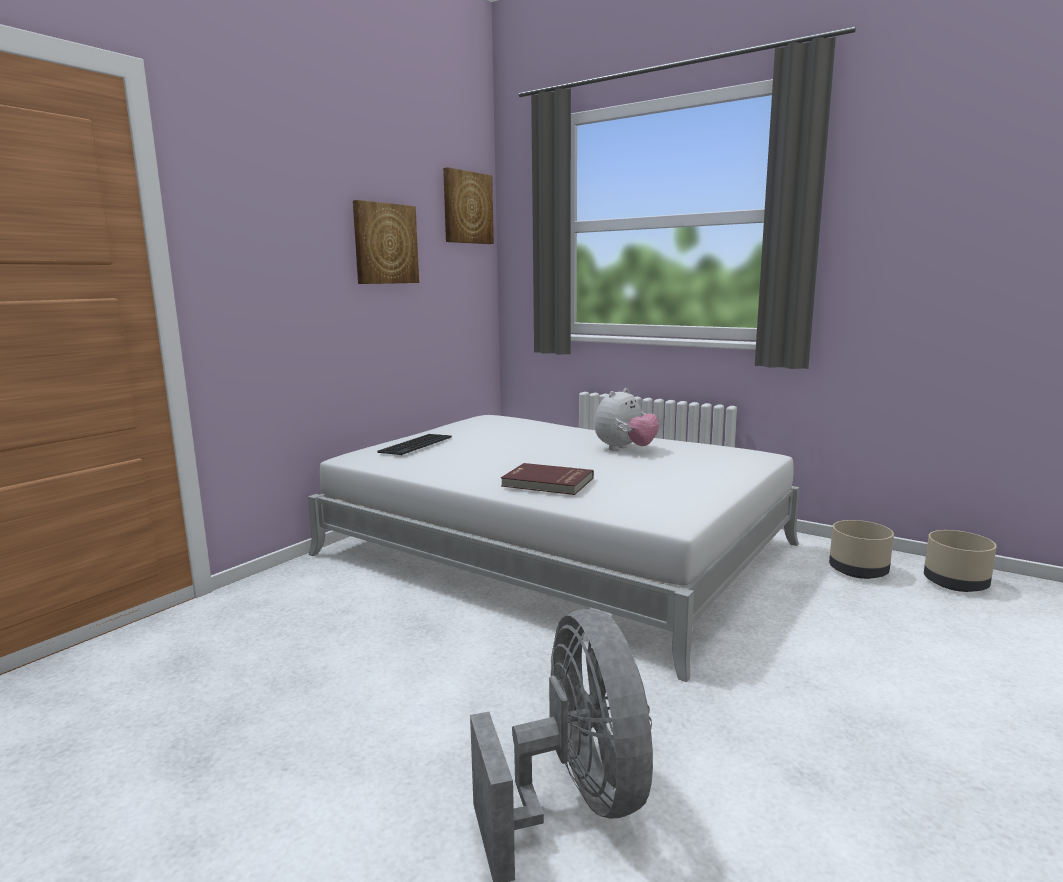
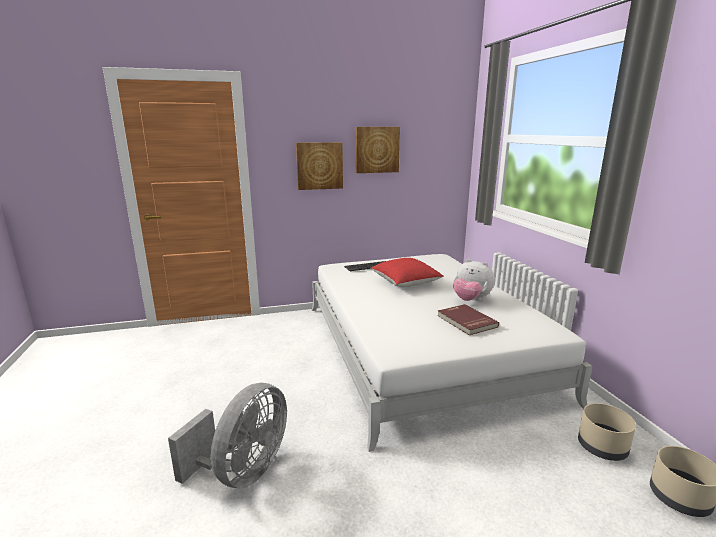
camera: 40 degrees right, 5 degrees up
picture [443,167,494,244] -> picture moved to [296,142,343,190]
red book [501,463,594,495] -> red book moved to [437,304,499,335]
plush toy [595,388,659,451] -> plush toy turned 45 degrees clockwise [453,259,495,301]
none -> red pillow [371,258,444,287]

